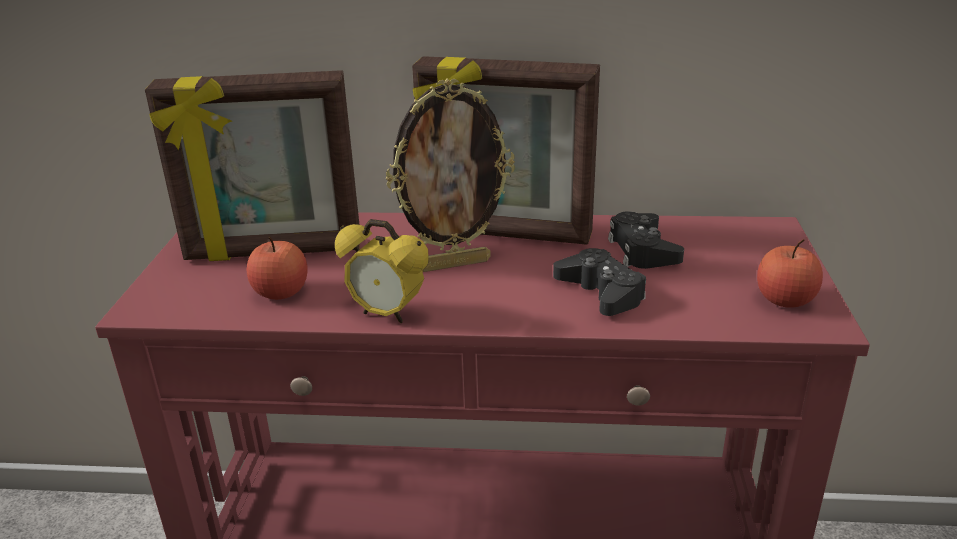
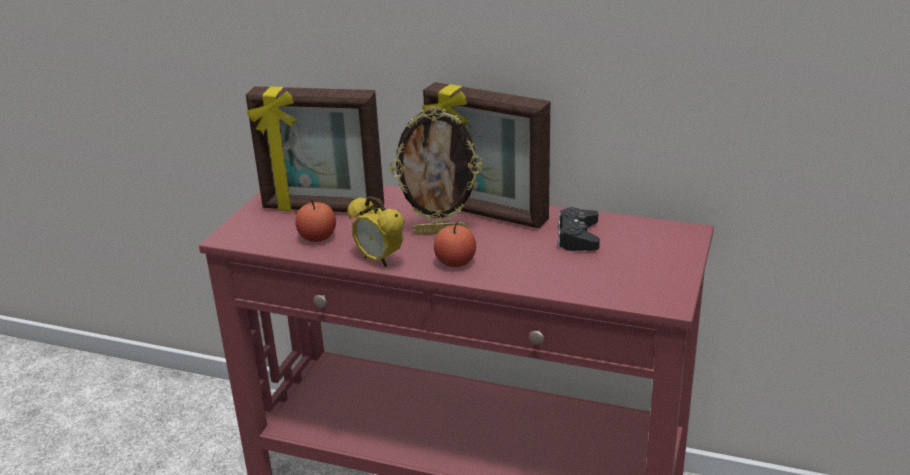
camera: 15 degrees right, 0 degrees up
black game controller [553,248,646,316] -> none
apple [757,239,823,308] -> apple moved to [434,222,476,267]

